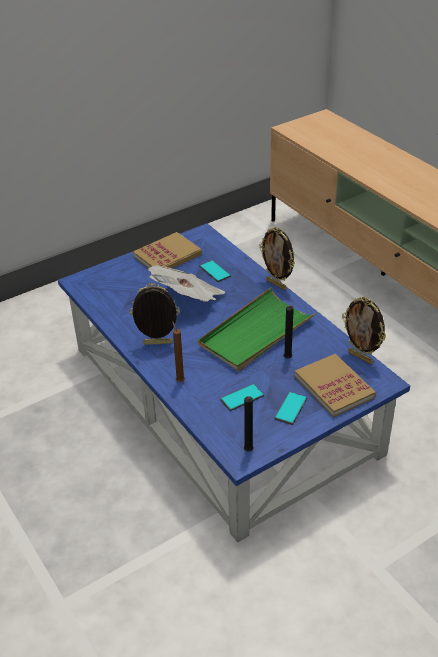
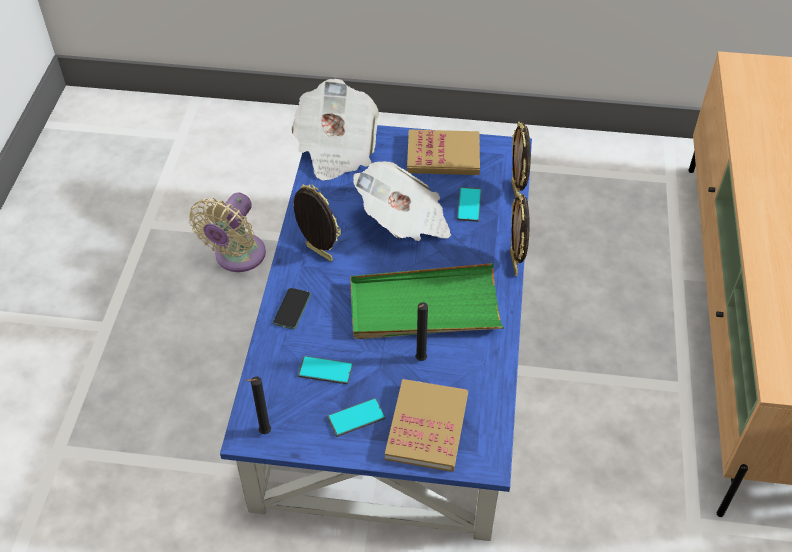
camera: 40 degrees right, 10 degrees up
brown candle [172,321,185,382] -> phone [273,288,311,329]
picture frame [342,297,386,364] -> picture frame moved to [511,122,531,198]
none -> beige fan [189,193,266,272]
none -> newspaper [291,79,379,181]

